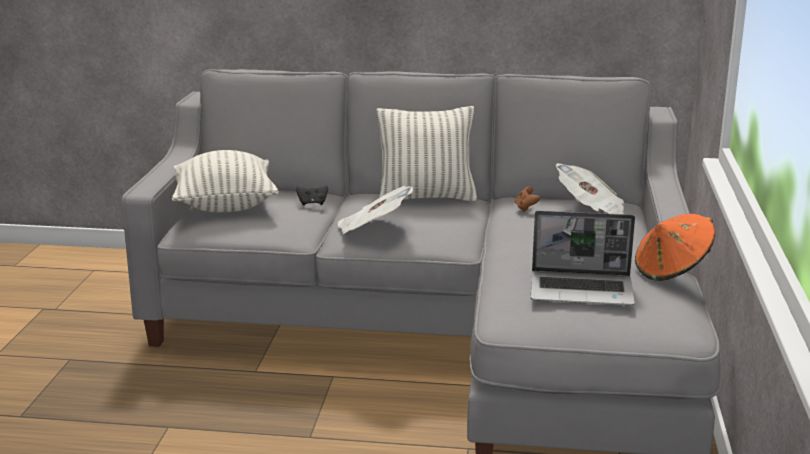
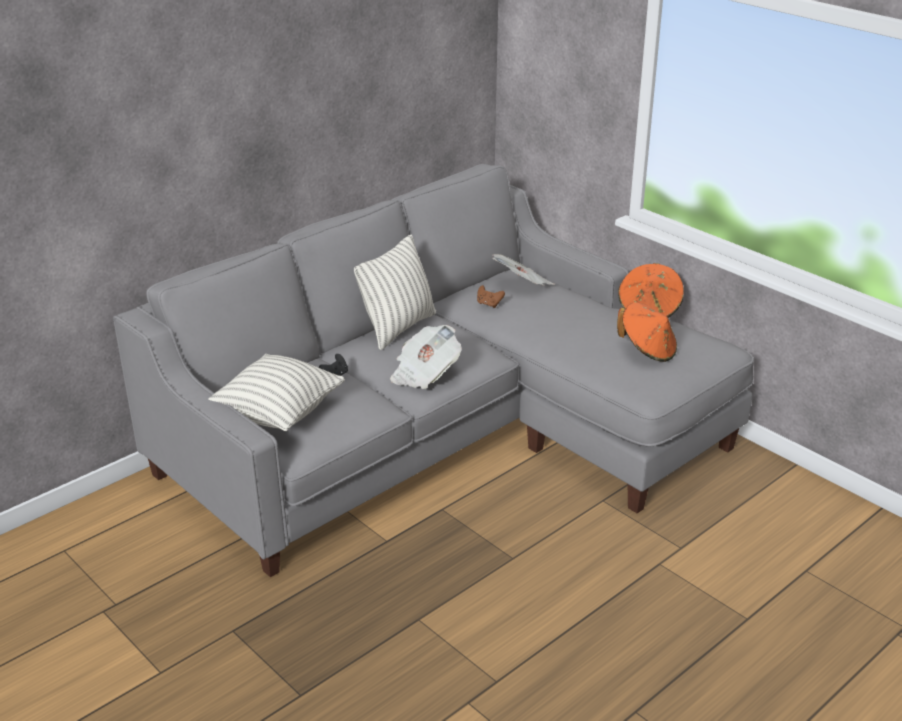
camera: 50 degrees left, 10 degrees up
laptop [531,211,635,305] -> orange hat [617,302,677,362]

